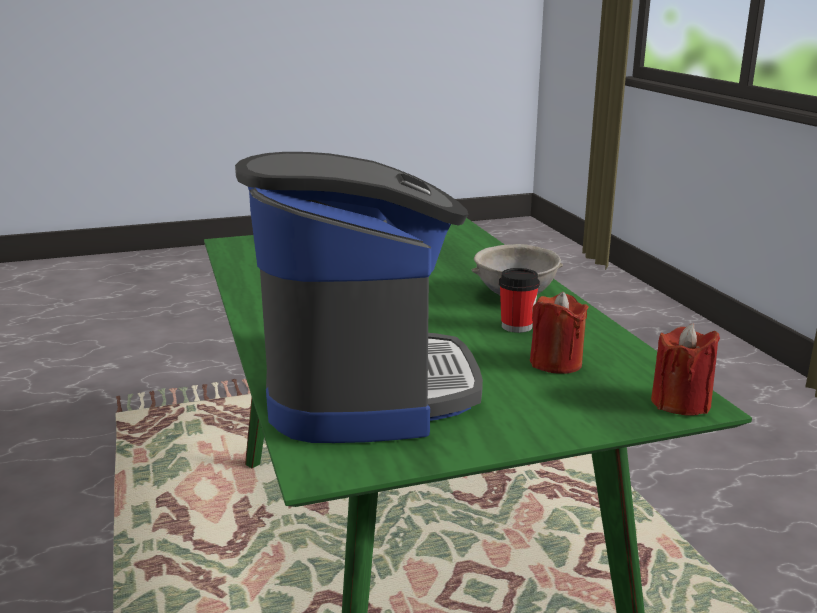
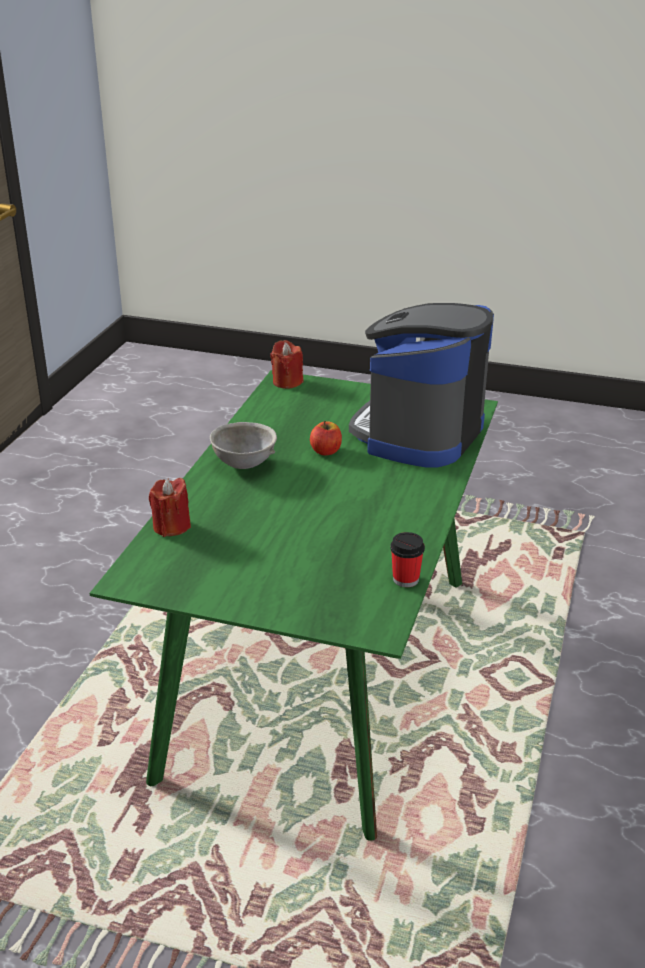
camera: 145 degrees left, 10 degrees up
cup [499,268,540,333] -> cup moved to [390,532,425,587]
red candle [530,292,589,374] -> red candle moved to [149,478,191,537]
none -> apple [310,421,342,456]

